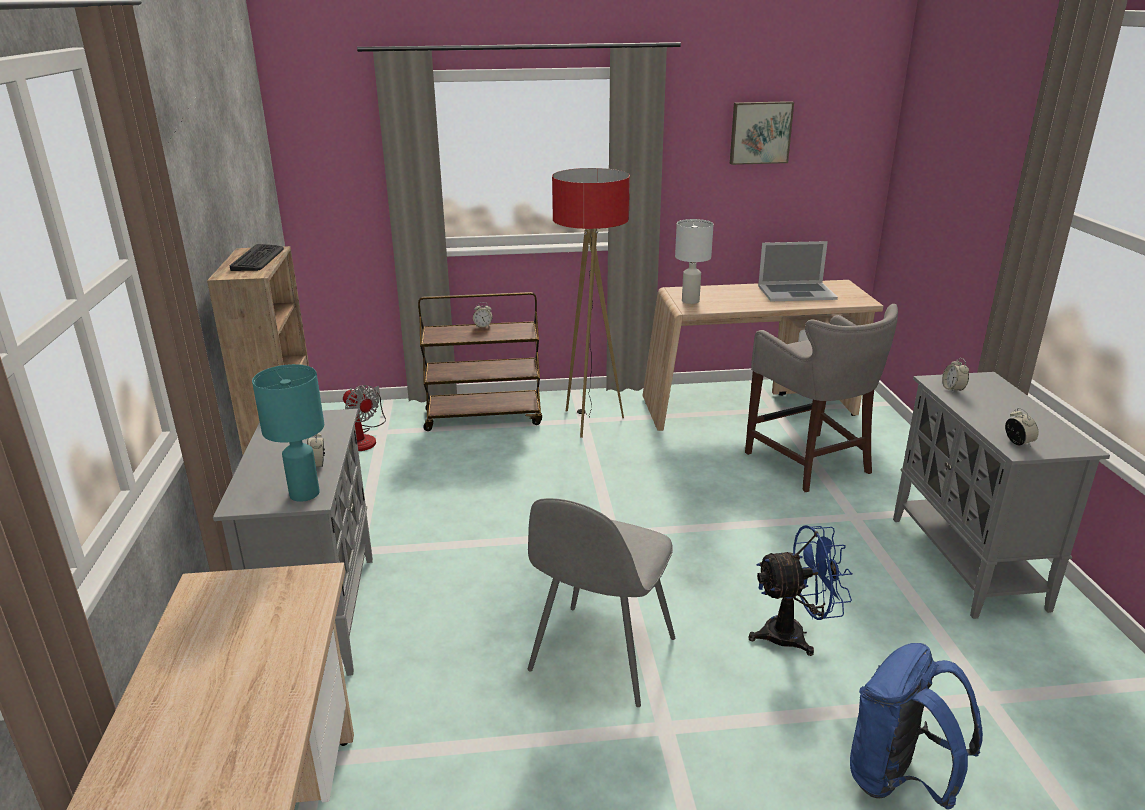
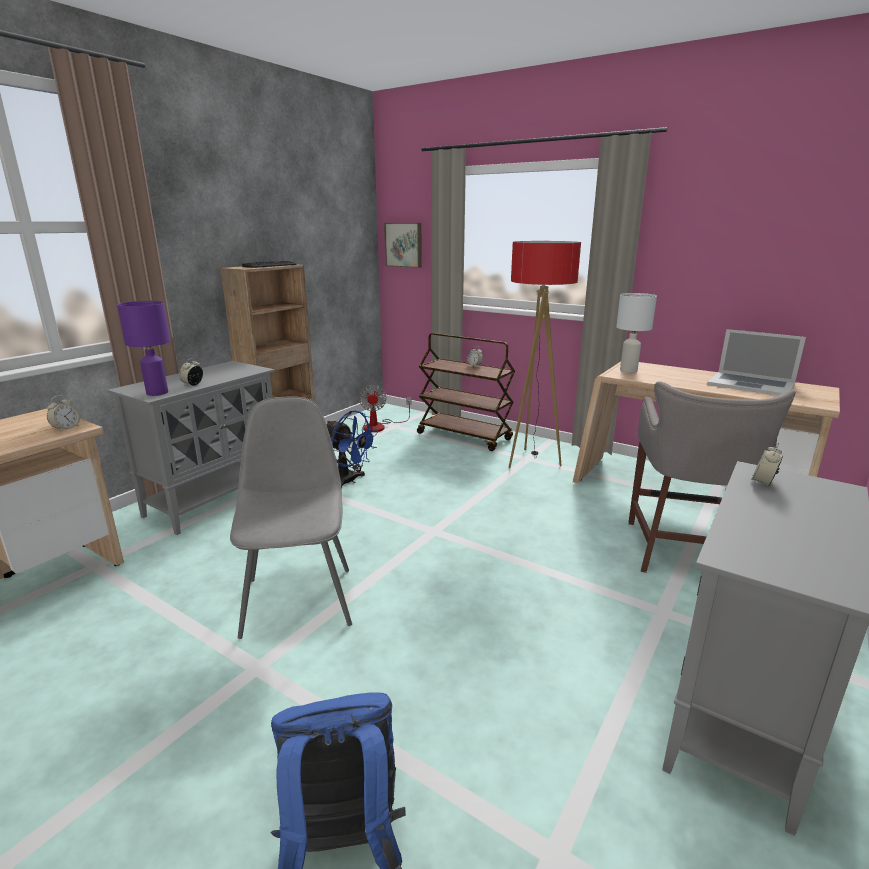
camera: 40 degrees right, 5 degrees down
turquoise table lamp [252,364,324,502] -> purple table lamp [117,301,170,396]
grey chair [528,498,675,707] -> grey chair turned 105 degrees clockwise [230,396,352,639]
picture [730,101,794,165] -> picture moved to [384,223,422,268]
blue fan [748,525,853,656] -> blue fan moved to [326,411,379,488]
alarm clock [1005,408,1038,447] -> alarm clock moved to [47,396,80,432]

